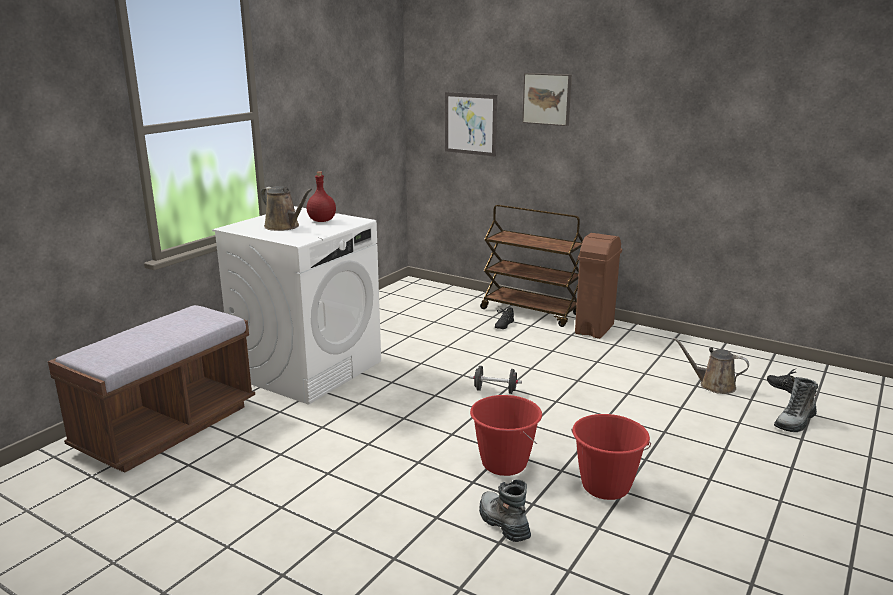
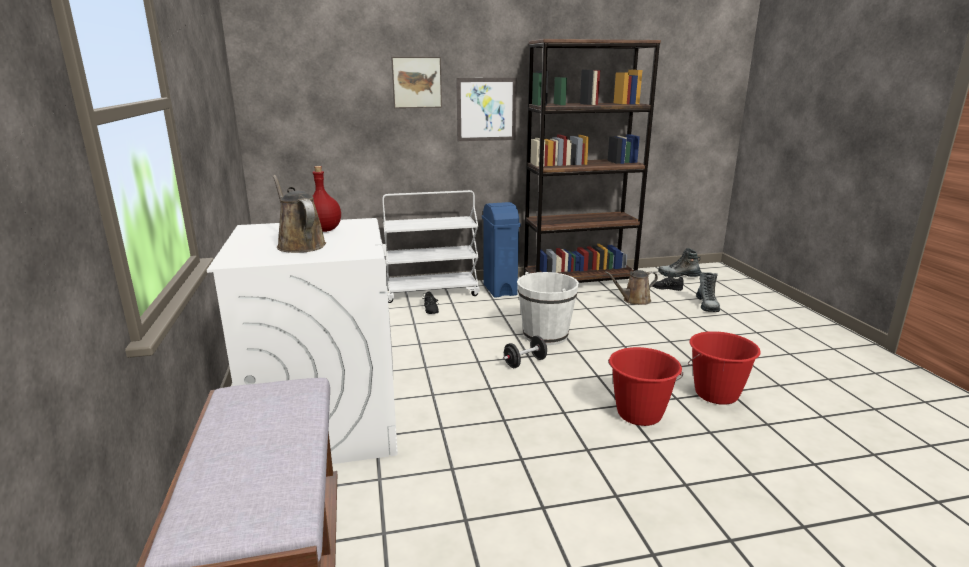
camera: 45 degrees left, 0 degrees up
brown watering can [260,186,312,231] -> brown watering can turned 120 degrees counterclockwise [273,175,326,253]
picture [445,92,497,156] -> picture moved to [456,78,517,141]
boot [479,479,531,542] -> boot moved to [658,248,702,278]
brown cart [480,205,583,327] -> white cart [382,190,480,303]
brown trash can [575,233,622,339] -> blue trash can [482,202,521,298]
none -> white bucket [517,272,579,345]
none -> brown bookcase [524,39,661,283]

